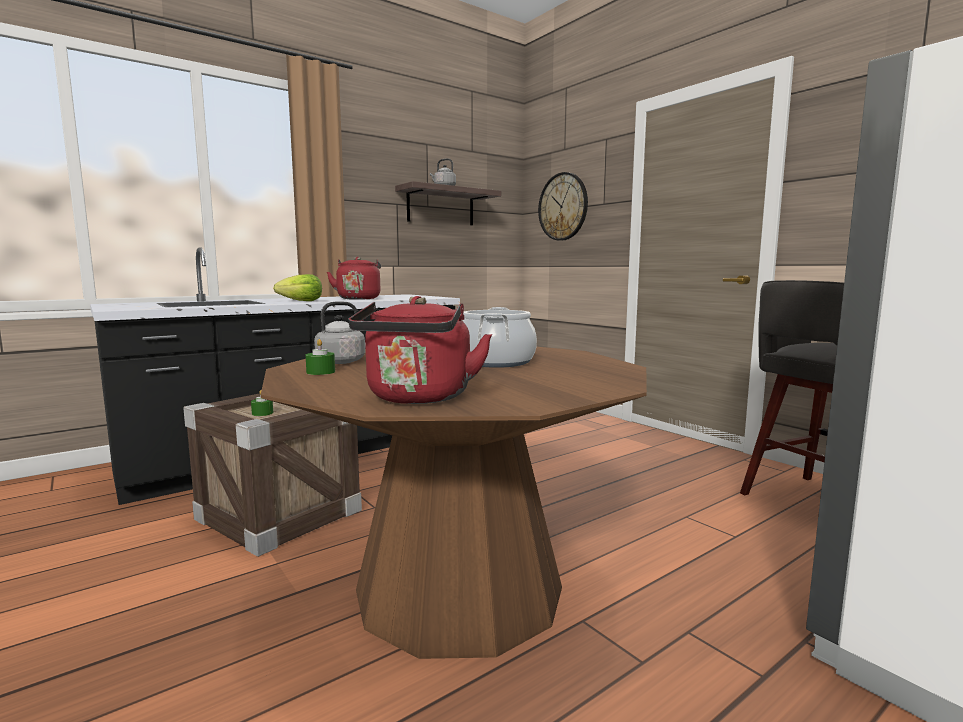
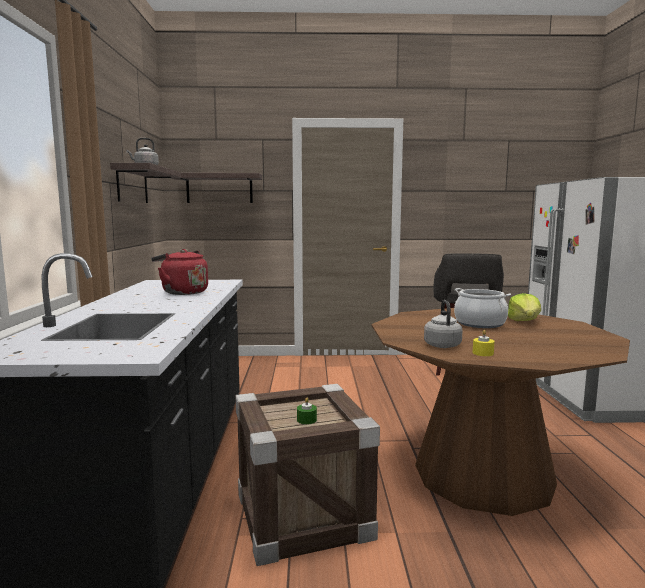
camera: 55 degrees left, 0 degrees up
lettuce [273,274,322,301] -> lettuce moved to [508,293,541,321]
green candle [306,339,335,375] -> yellow candle [473,330,495,356]
red kettle [349,296,492,404] -> none
wall clock [538,172,588,241] -> shelf [171,173,262,203]

